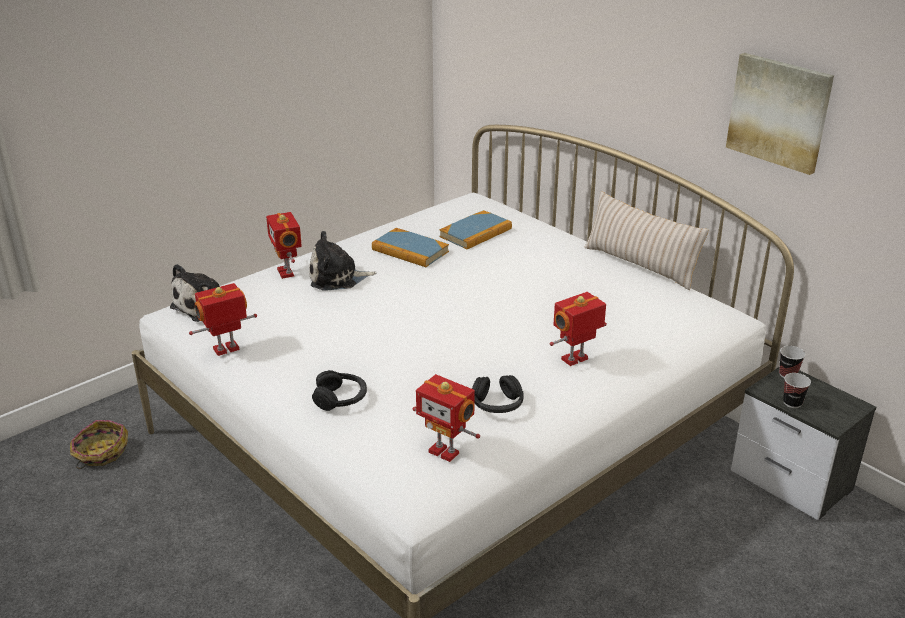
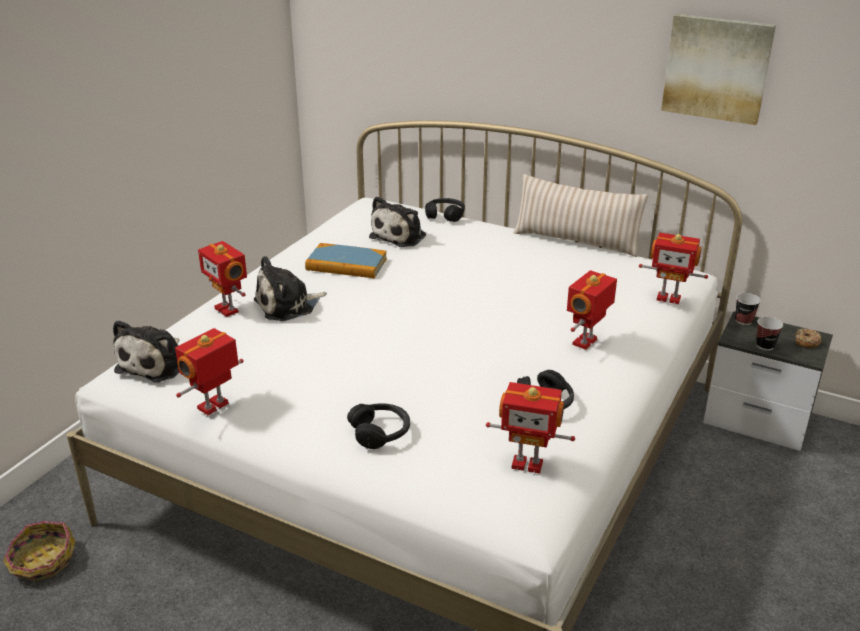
camera: 20 degrees left, 0 degrees up
book [439,210,512,249] -> plush toy [369,196,426,247]
none -> black headphones [425,198,465,222]
none -> toy robot [639,233,708,304]
none -> donut [795,328,822,348]

